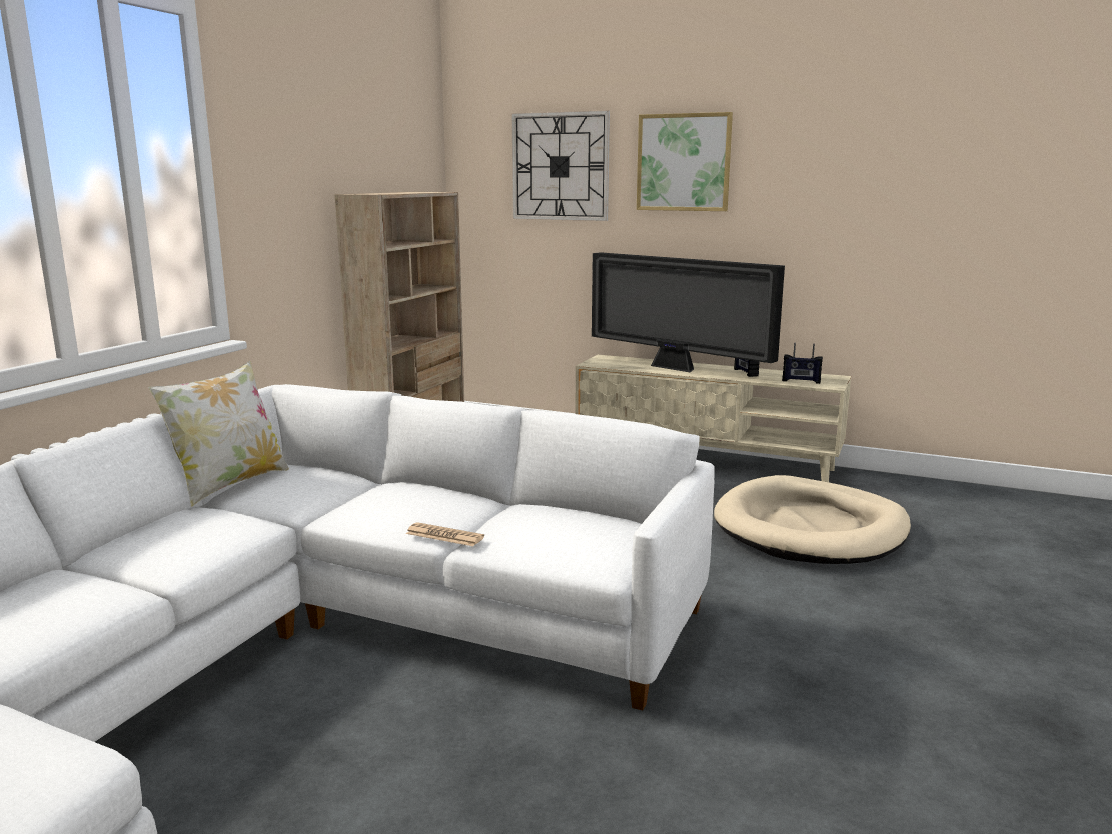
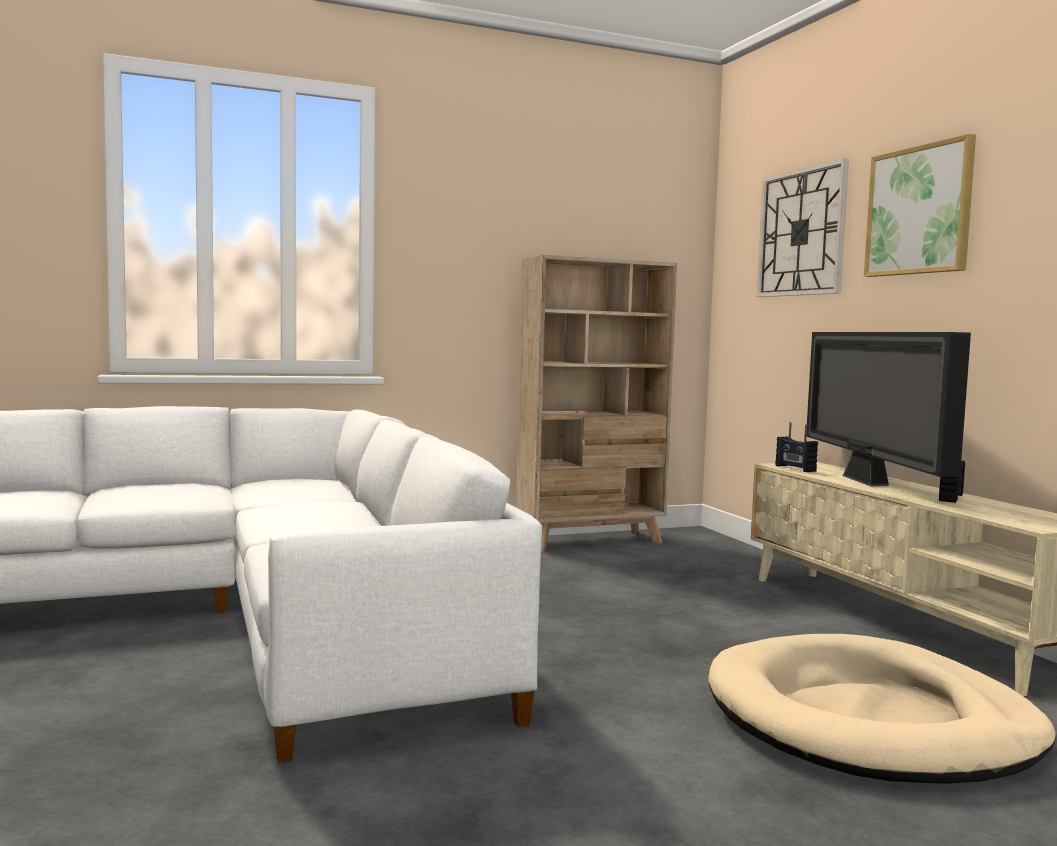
camera: 45 degrees right, 10 degrees down
pillow [148,361,289,507] -> none
newspaper [406,522,484,546] -> none
radio [782,343,823,384] -> radio moved to [775,422,818,472]

